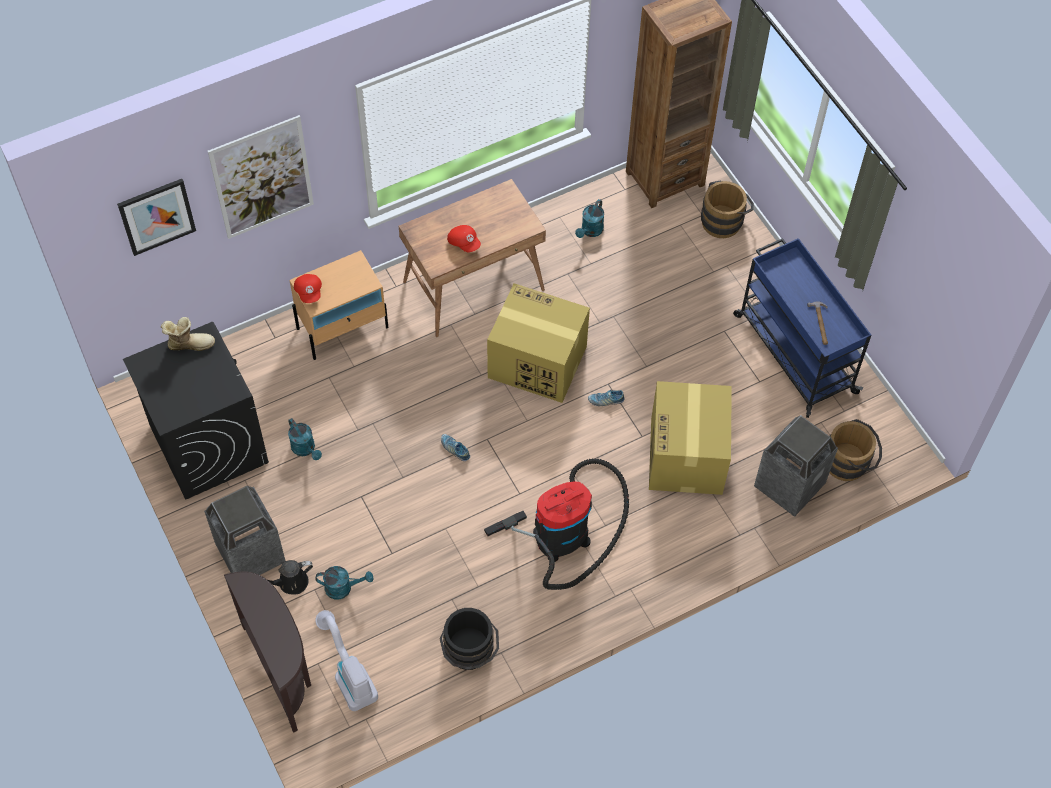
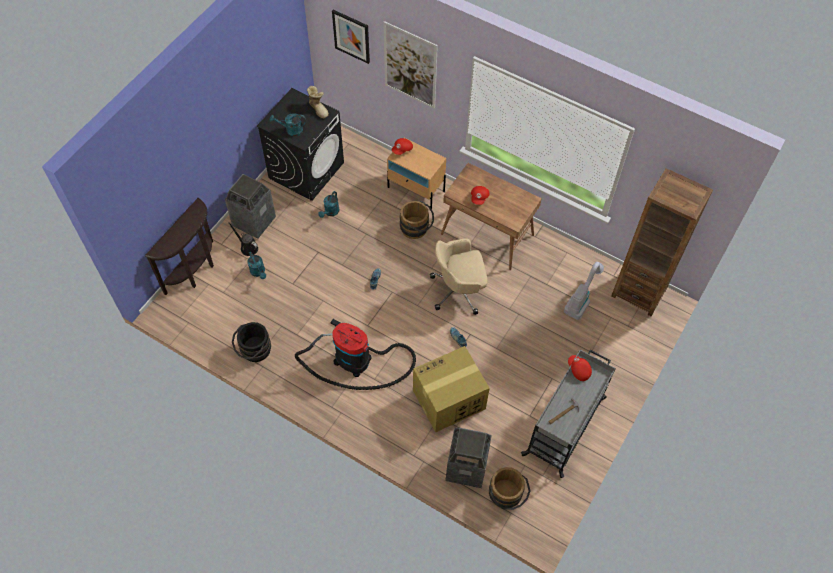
camera: 60 degrees right, 0 degrees up
vacuum cleaner [315,610,378,711] -> vacuum cleaner moved to [564,262,604,320]
cardboard box [487,283,590,403] -> beige office chair [430,239,488,315]
turquoise watering can [575,199,604,238] -> turquoise watering can moved to [270,113,306,136]
brown bucket [701,181,754,238] -> brown bucket moved to [400,201,434,239]
blue cart [733,238,871,418] -> grey cart [521,350,616,478]
none -> red cap [568,355,592,381]

